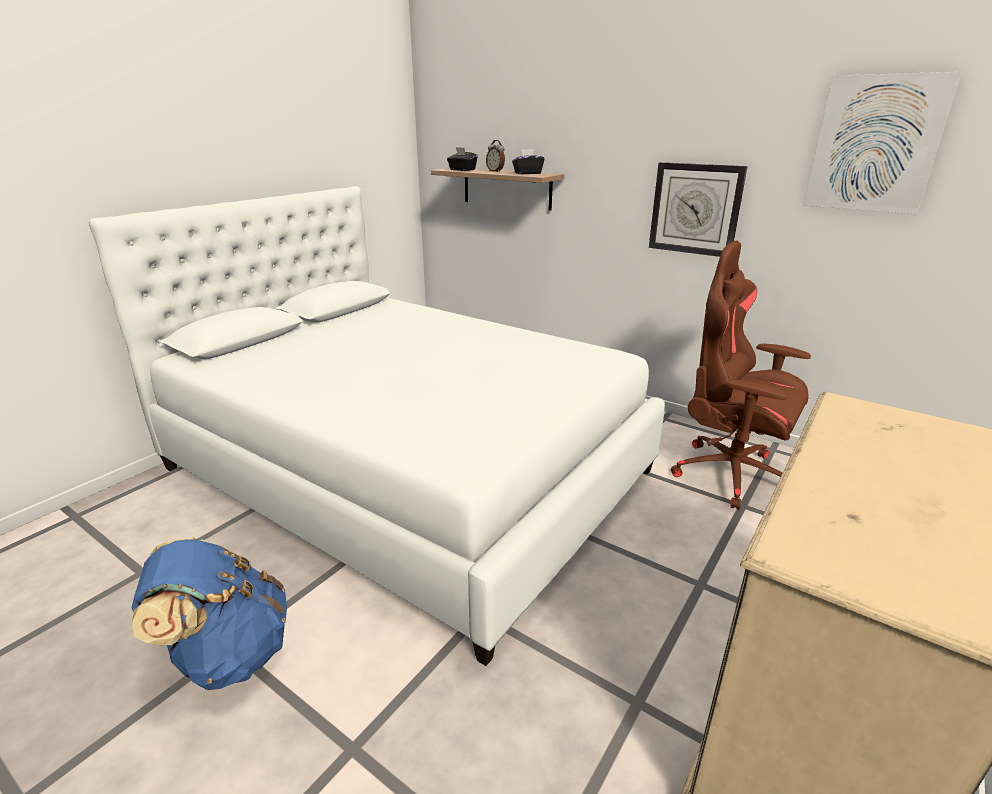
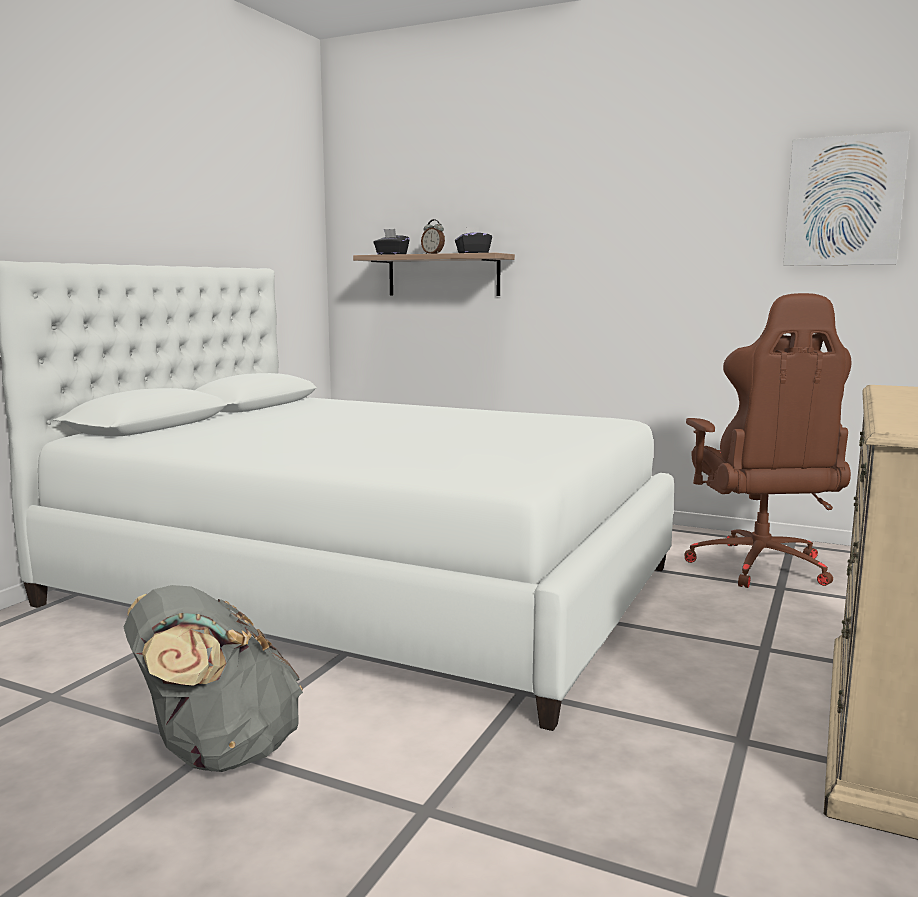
camera: 10 degrees left, 15 degrees down
blue backpack [131,537,287,690] -> grey backpack [124,585,303,772]
wall clock [649,162,748,257] -> none
brown office chair [671,240,811,509] -> brown office chair turned 120 degrees counterclockwise [684,293,851,588]

